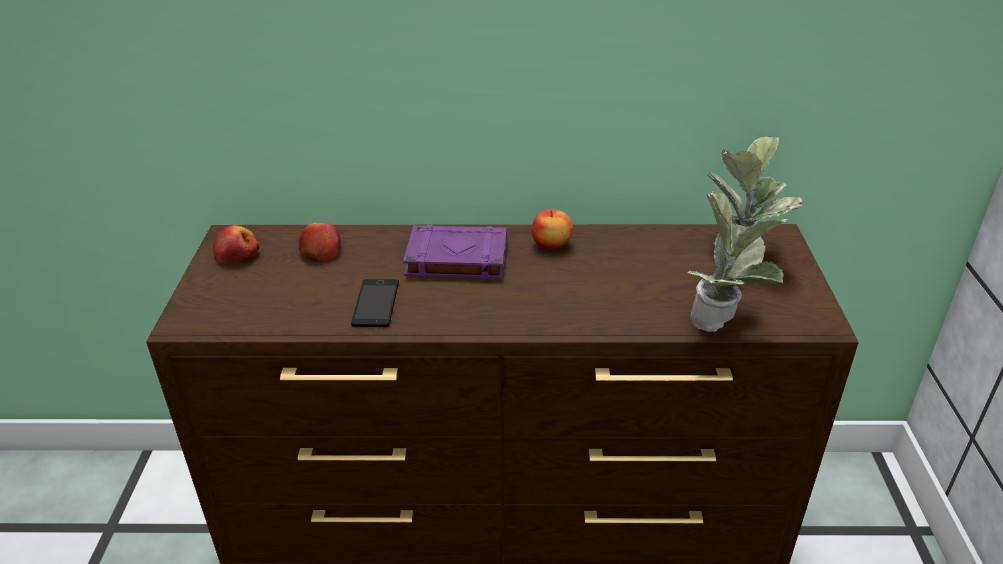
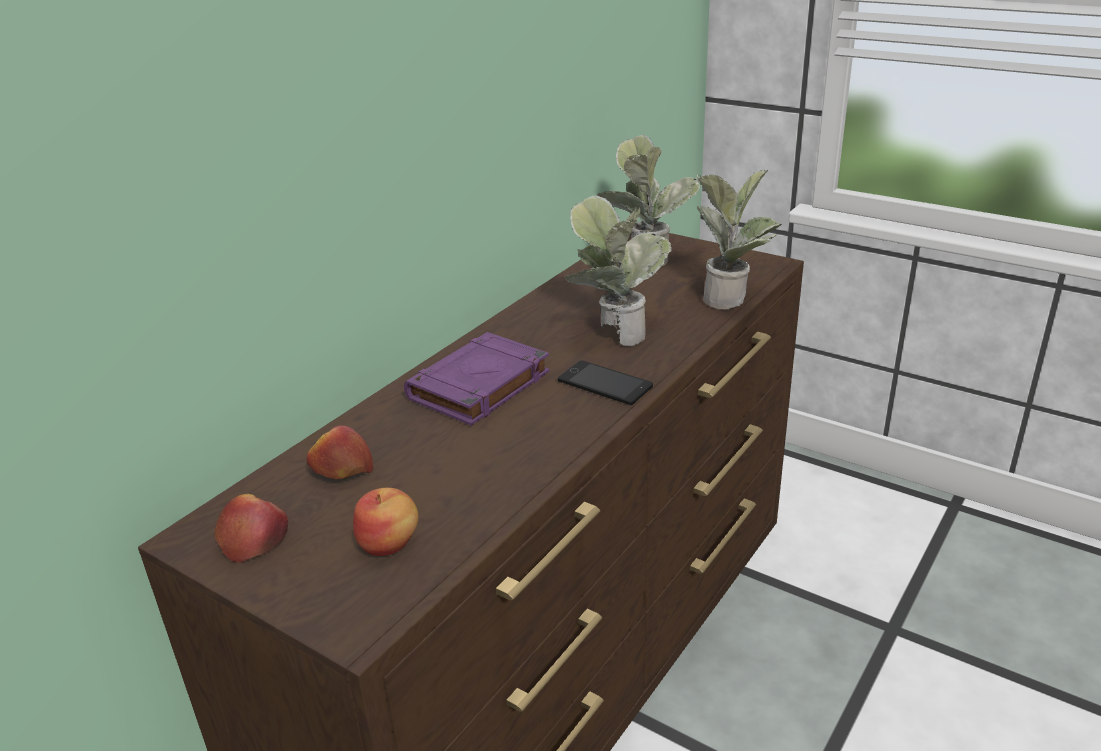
camera: 55 degrees left, 5 degrees down
phone [351,279,399,327] -> phone moved to [558,360,653,405]
apple [531,209,573,249] -> apple moved to [353,488,419,556]
none -> potted plant [564,195,672,346]

